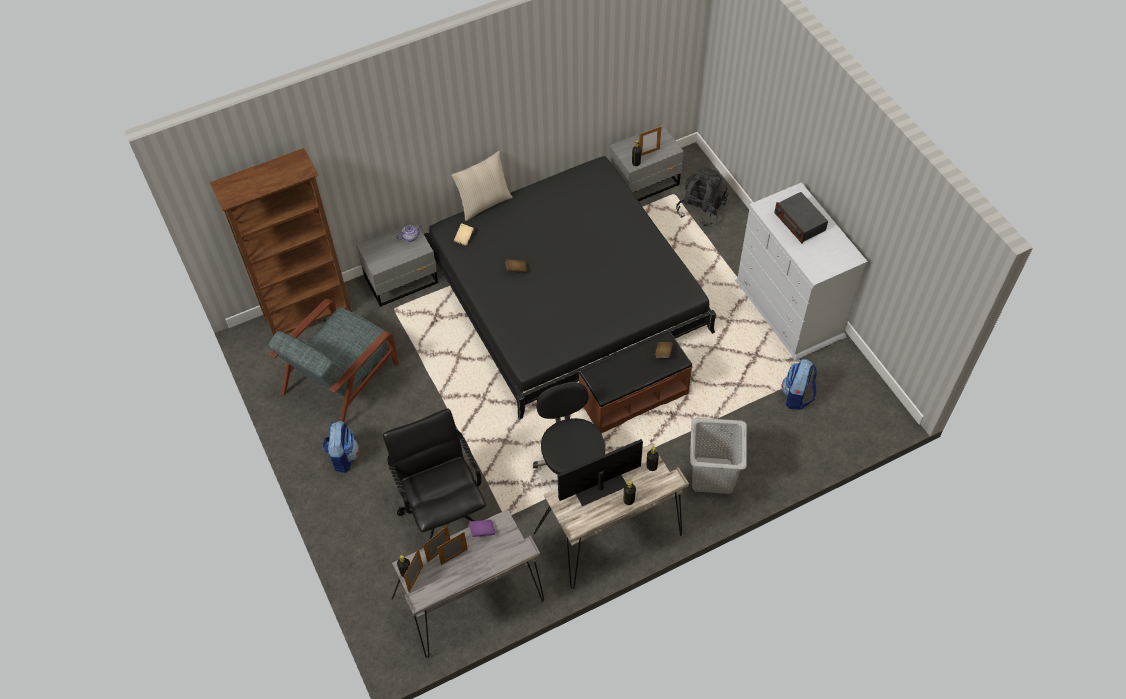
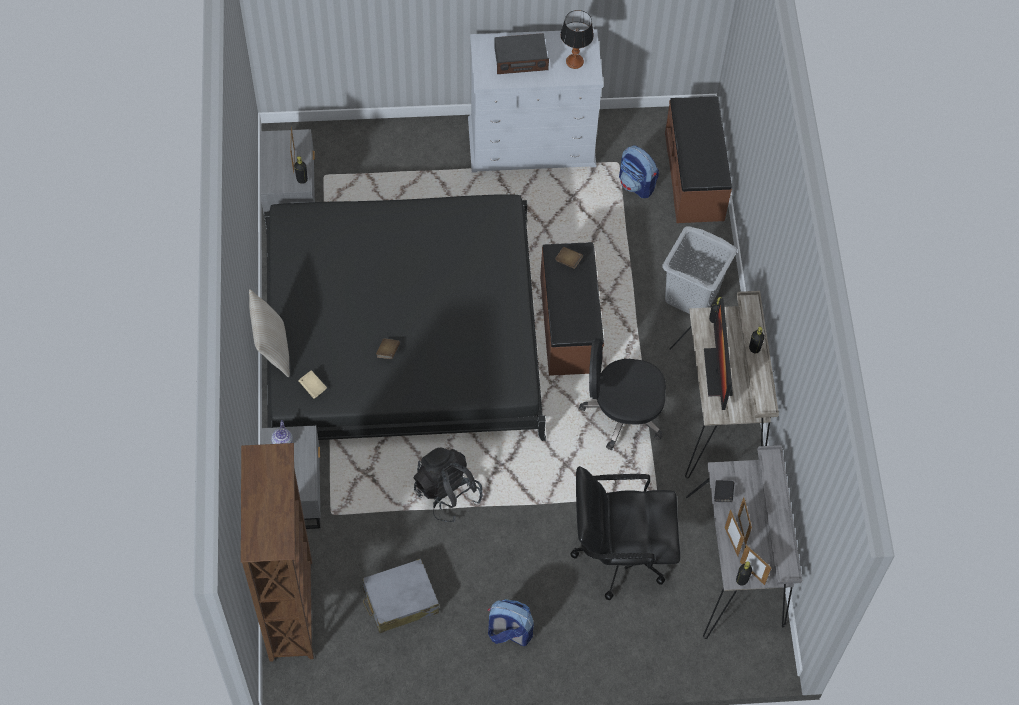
camera: 70 degrees left, 5 degrees up
grey armchair [268,299,399,422] -> grey suitcase [362,559,439,633]
purple book [469,520,495,537] -> black book [714,480,734,502]
black backpack [676,167,728,227] -> black backpack moved to [413,447,483,522]
none -> table lamp [560,10,594,69]
none -> brown bench [665,96,732,223]

